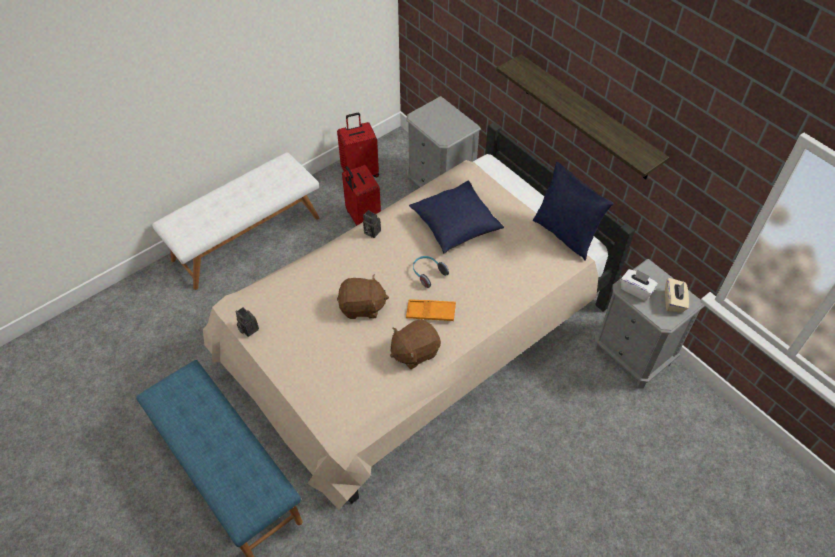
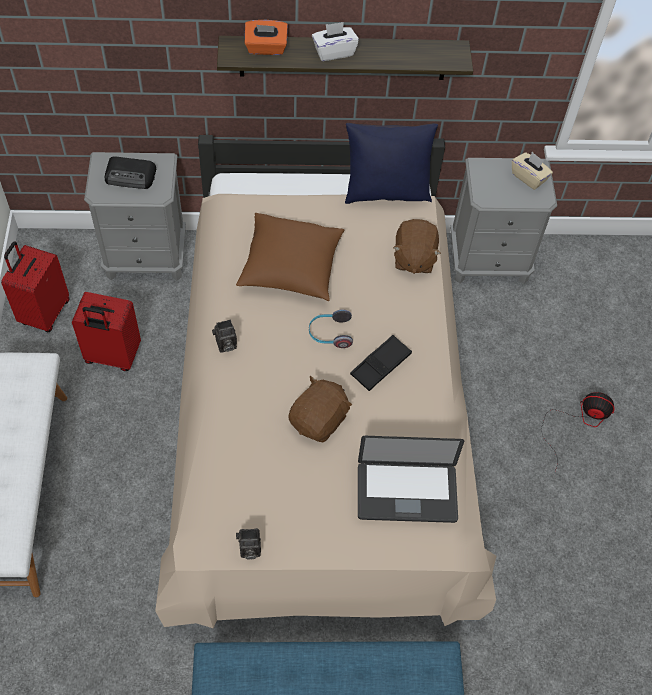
camera: 55 degrees left, 5 degrees up
brown plush toy [390,319,441,369] -> brown plush toy moved to [393,219,441,274]
orange tray [406,299,456,321] -> black tray [350,335,412,391]
blue pillow [409,180,504,254] -> brown pillow [236,213,345,301]
white tissue box [621,269,658,301] -> white tissue box moved to [312,22,359,61]
none -> radio [105,156,156,189]
none -> orange tissue box [245,20,288,55]
none -> laptop [358,436,464,523]
none -> fan [541,392,615,471]

